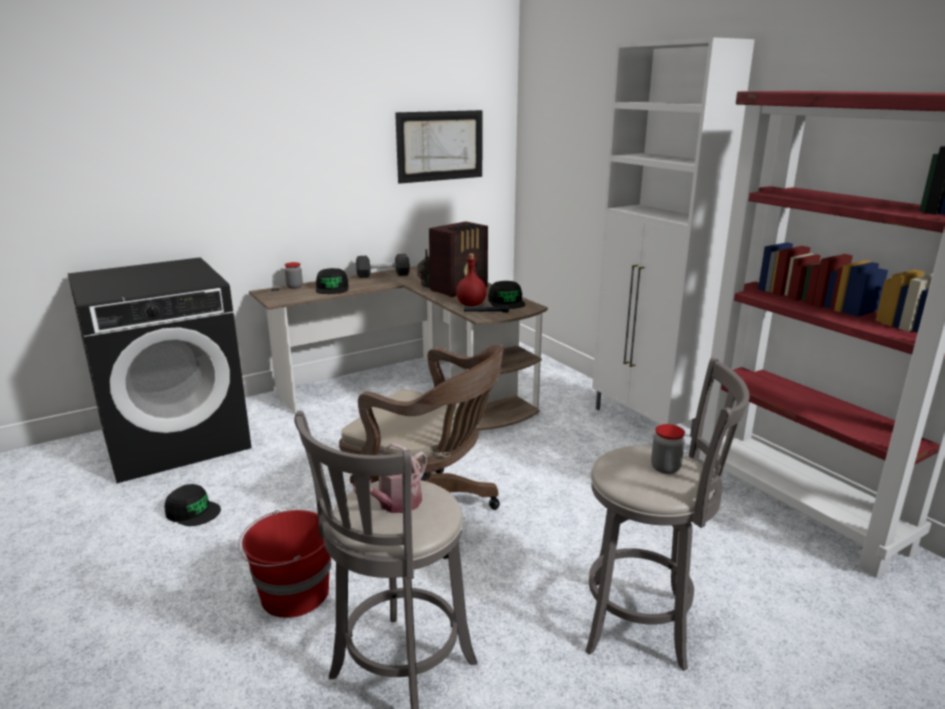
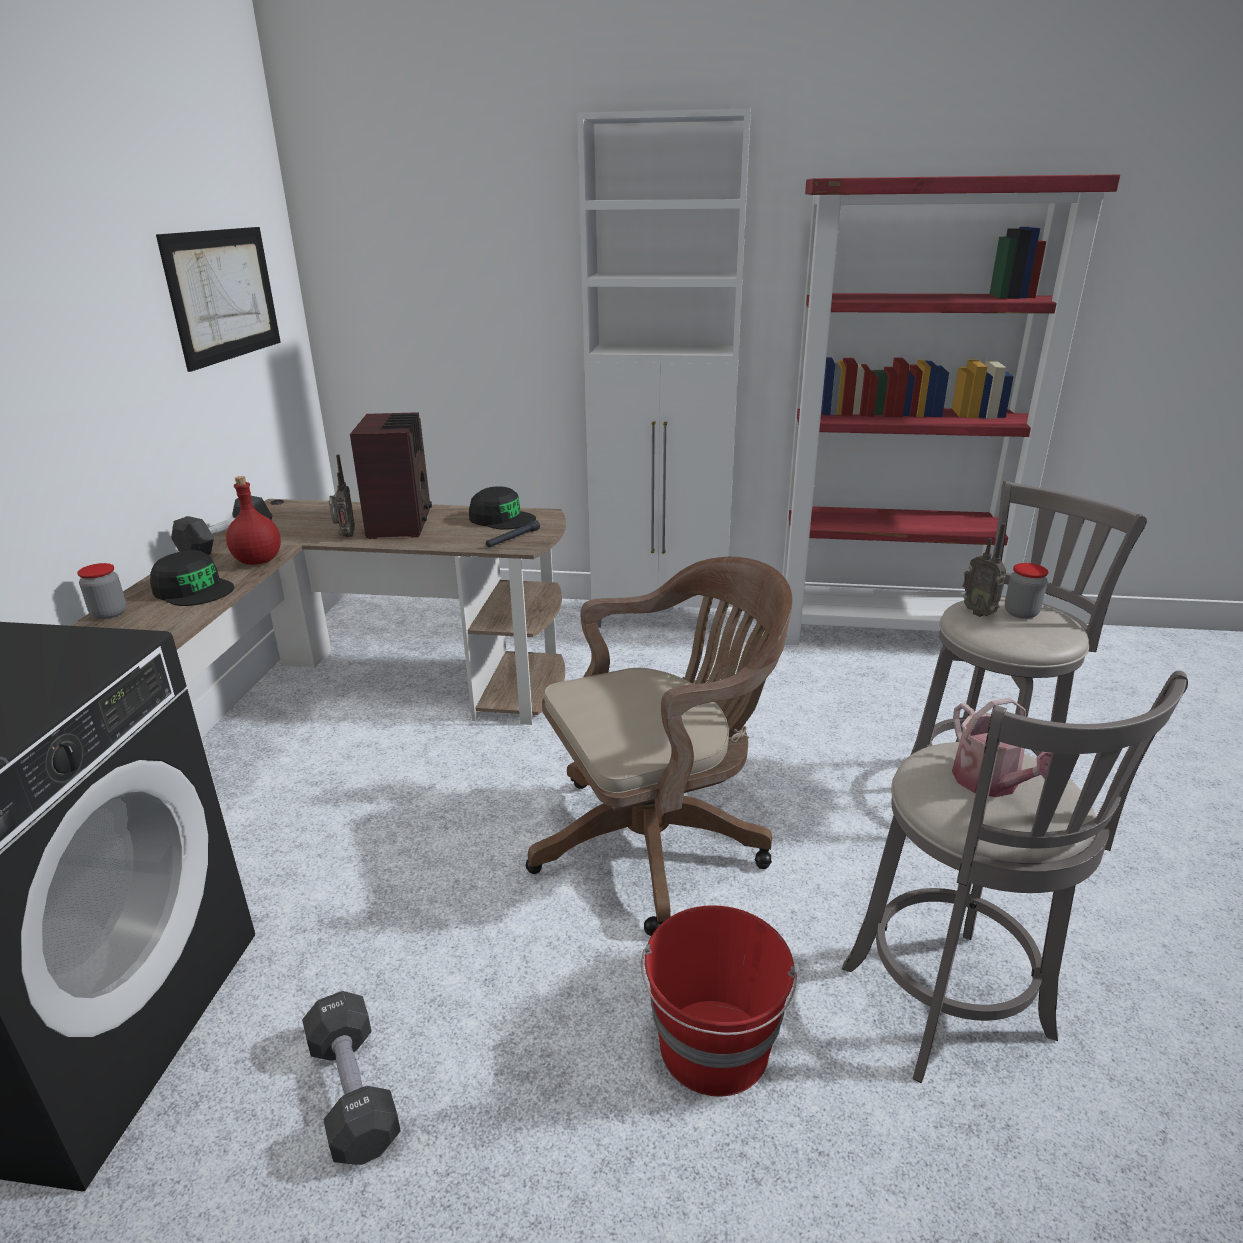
camera: 50 degrees left, 5 degrees up
black cap [164,484,221,526] -> black dumbbell [302,991,401,1165]
red bottle [456,253,487,306] -> red bottle moved to [226,476,281,565]
none -> radio [963,523,1006,617]

